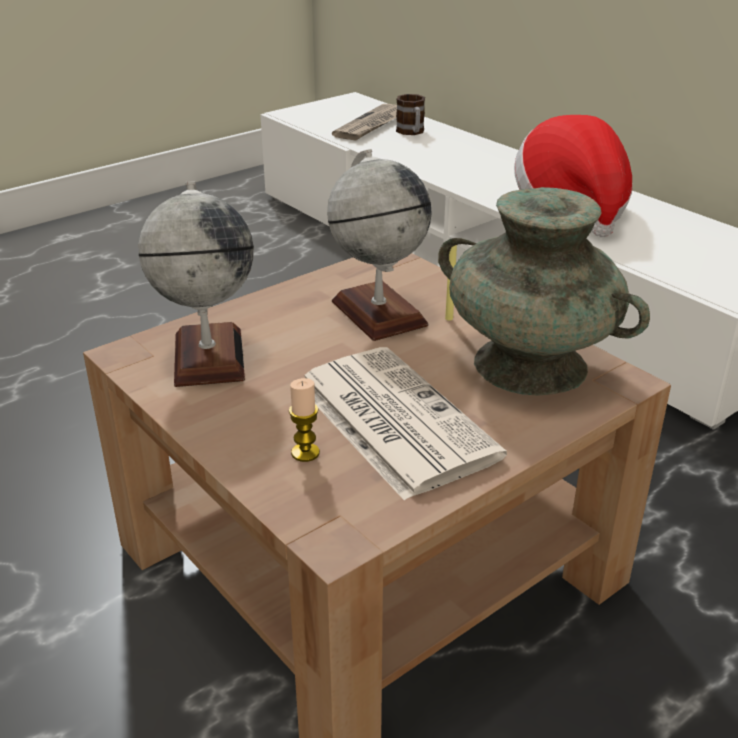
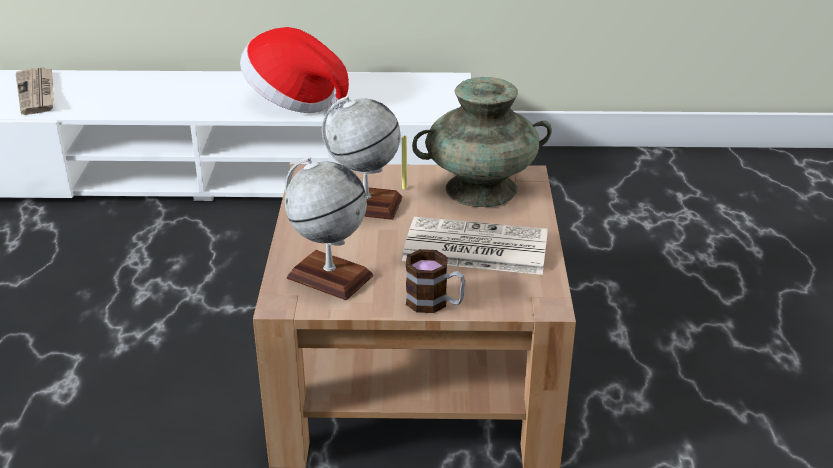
camera: 50 degrees left, 0 degrees up
candle [289,378,320,462] -> none
mug [396,94,425,135] -> mug moved to [406,249,466,313]

